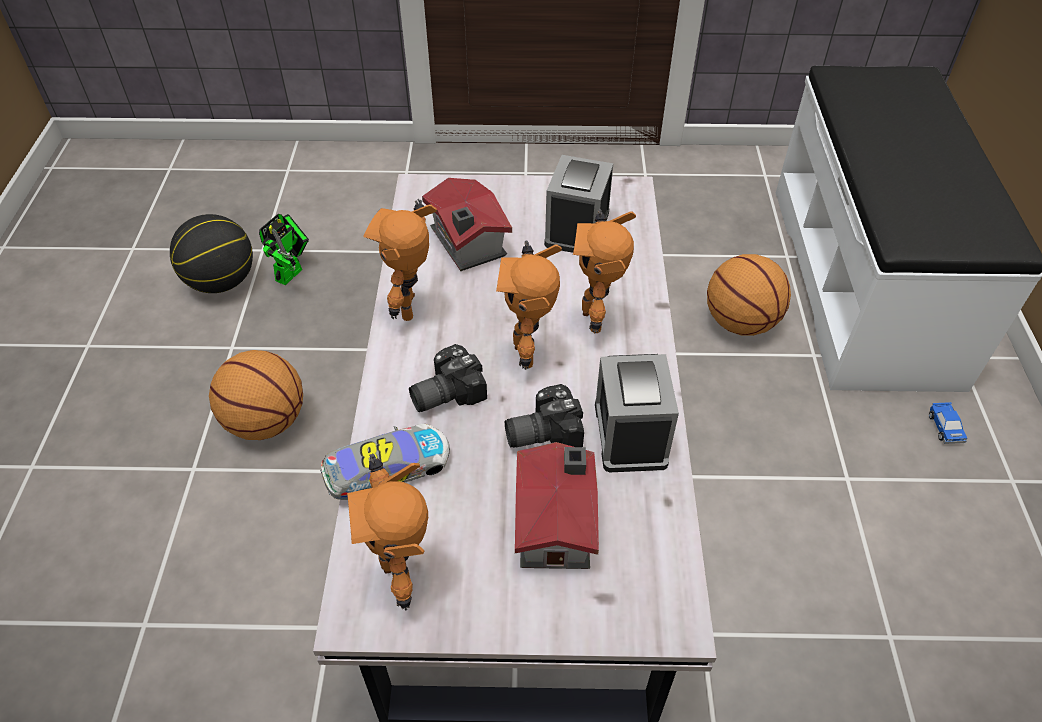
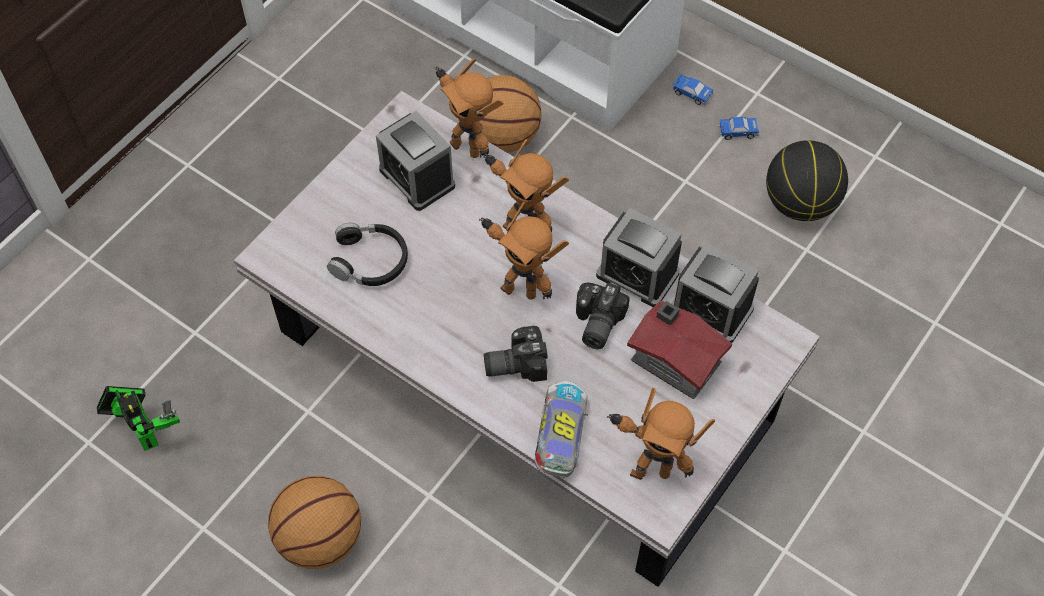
camera: 55 degrees left, 10 degrees up
basketball [170,214,253,293] -> basketball moved to [766,140,848,221]
toy robot [363,199,437,321] -> toy robot moved to [434,58,503,158]
camera [409,344,487,412] -> camera turned 75 degrees clockwise [484,326,548,382]
toy house [422,178,512,271] -> black headphones [327,223,408,286]
none -> alarm clock [671,243,759,343]
none -> toy car [718,117,759,140]

